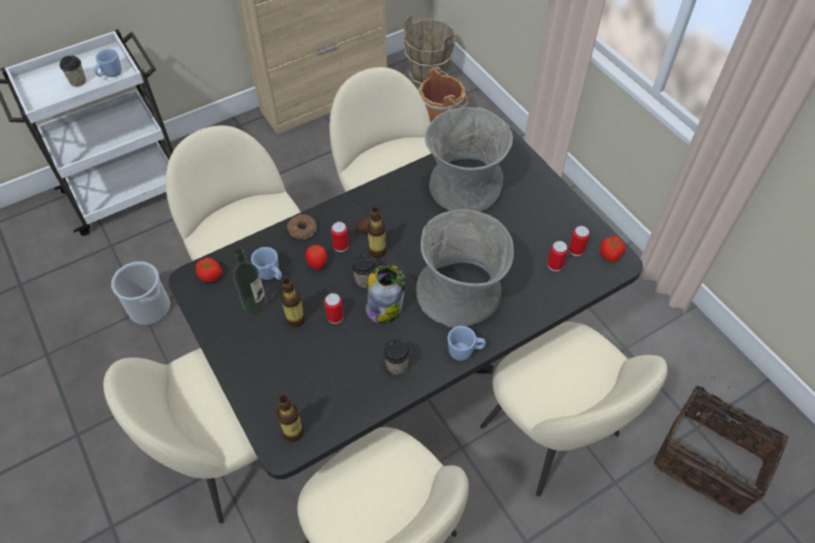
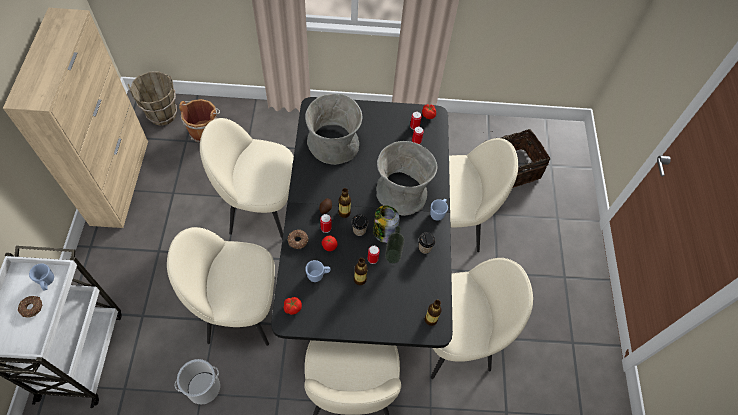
camera: 60 degrees left, 5 degrees up
cup [60,55,86,87] -> donut [18,296,42,318]
bottle [233,248,267,314] -> bottle moved to [385,226,404,263]

